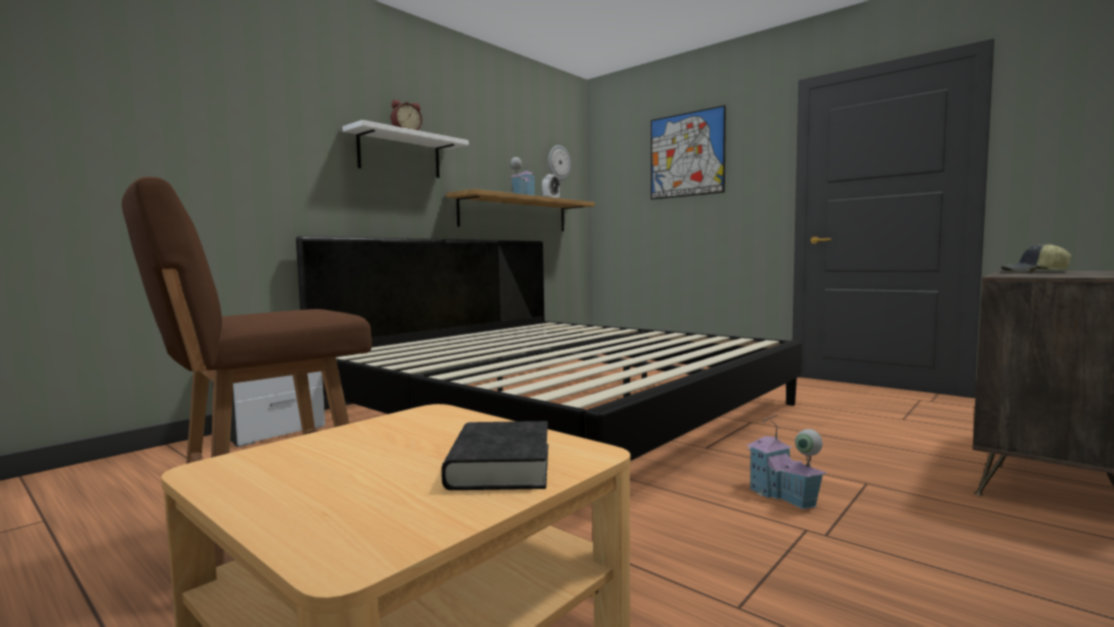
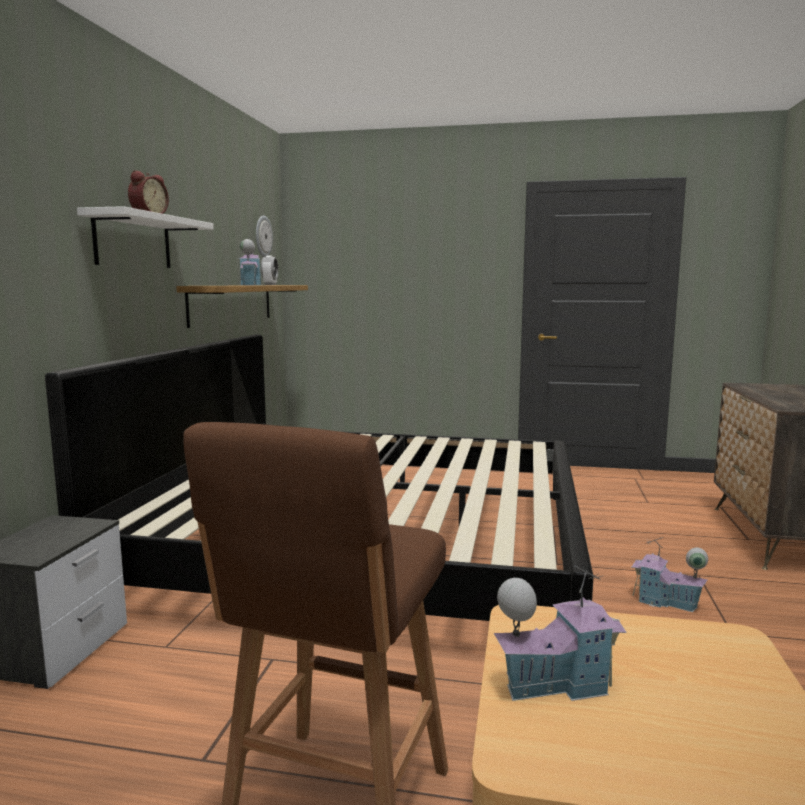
camera: 30 degrees left, 5 degrees up
black book [441,421,548,490] -> none
picture [651,105,726,200] -> none
cap [1001,244,1072,272] -> none
none -> toy house [494,566,627,701]

